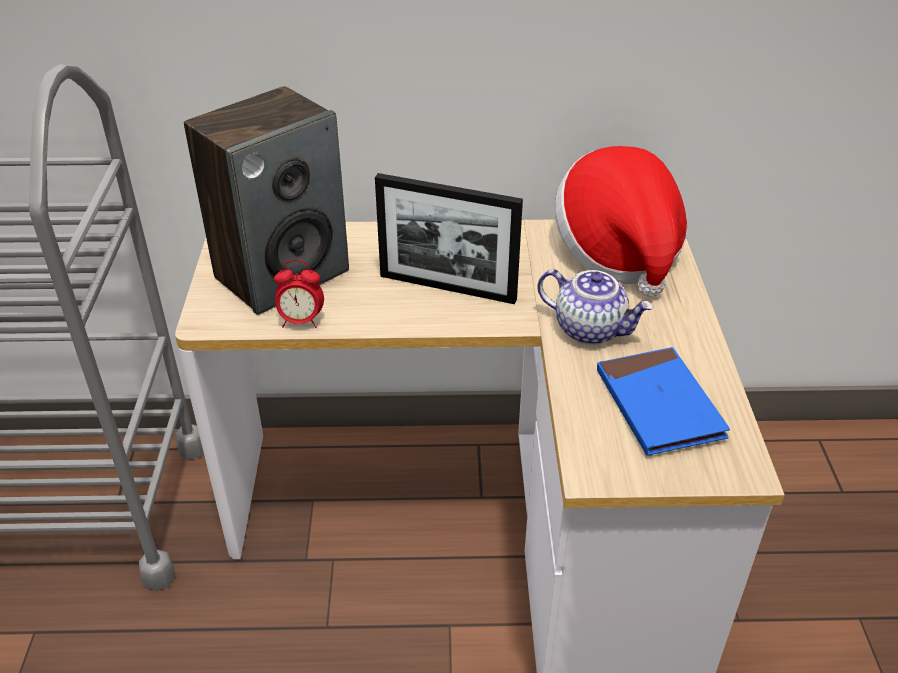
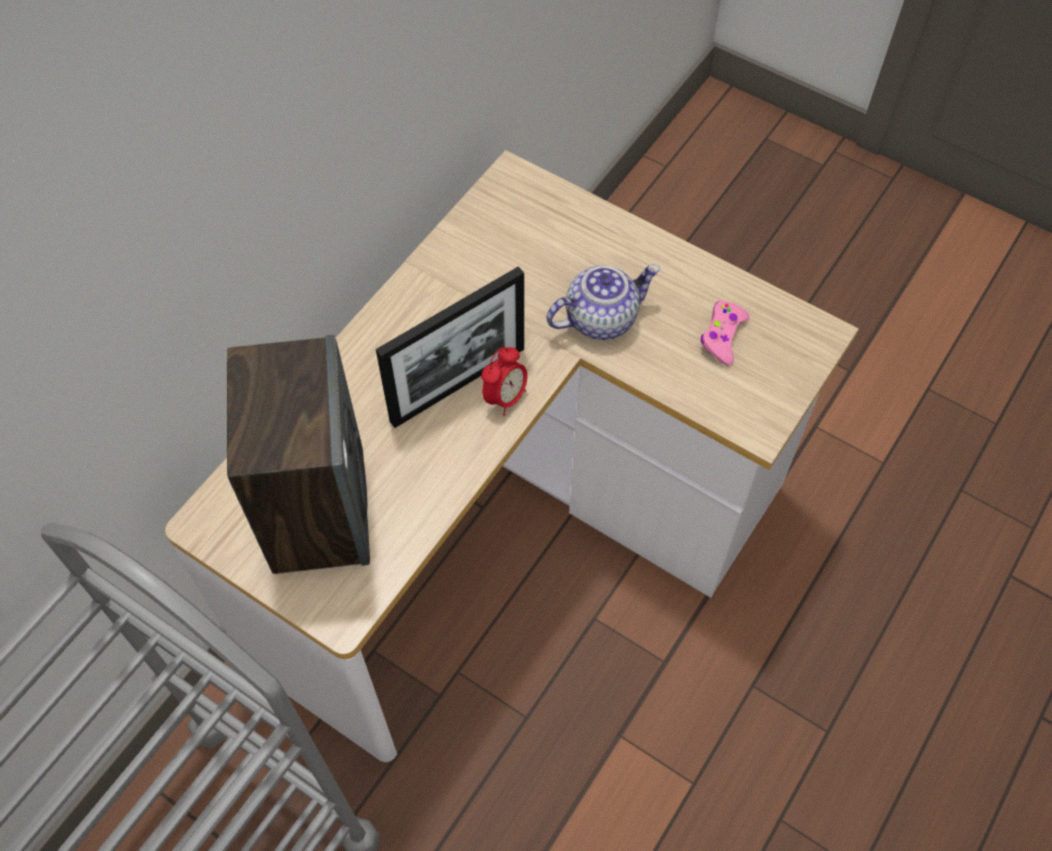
camera: 55 degrees left, 20 degrees up
alarm clock [274,260,324,328] -> alarm clock moved to [481,347,528,416]
hat [555,146,687,297] -> none
blue book [597,347,730,455] -> pink game controller [701,301,750,366]

